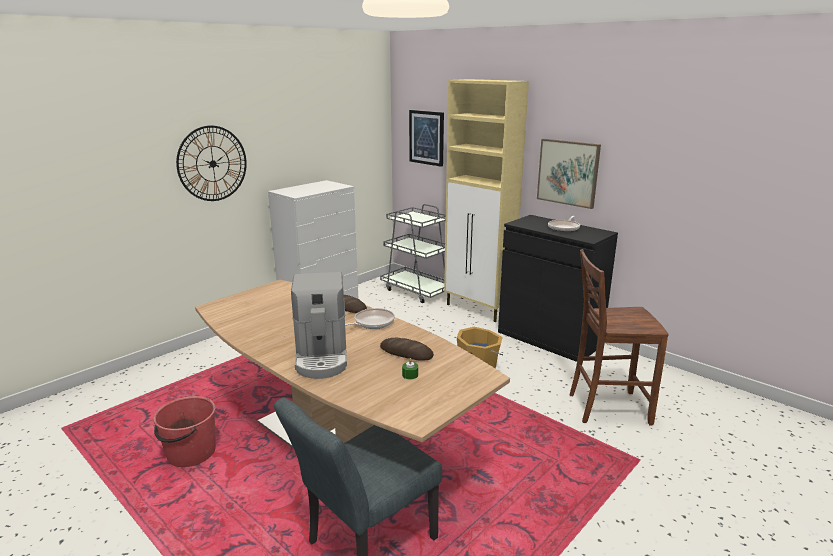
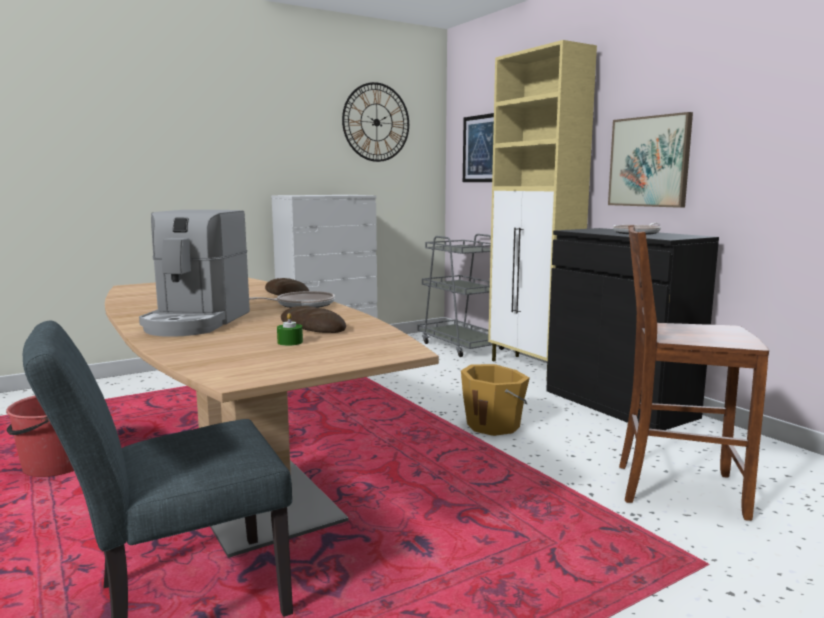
camera: 15 degrees right, 10 degrees down
wall clock [176,125,247,201] -> wall clock moved to [342,82,409,162]

